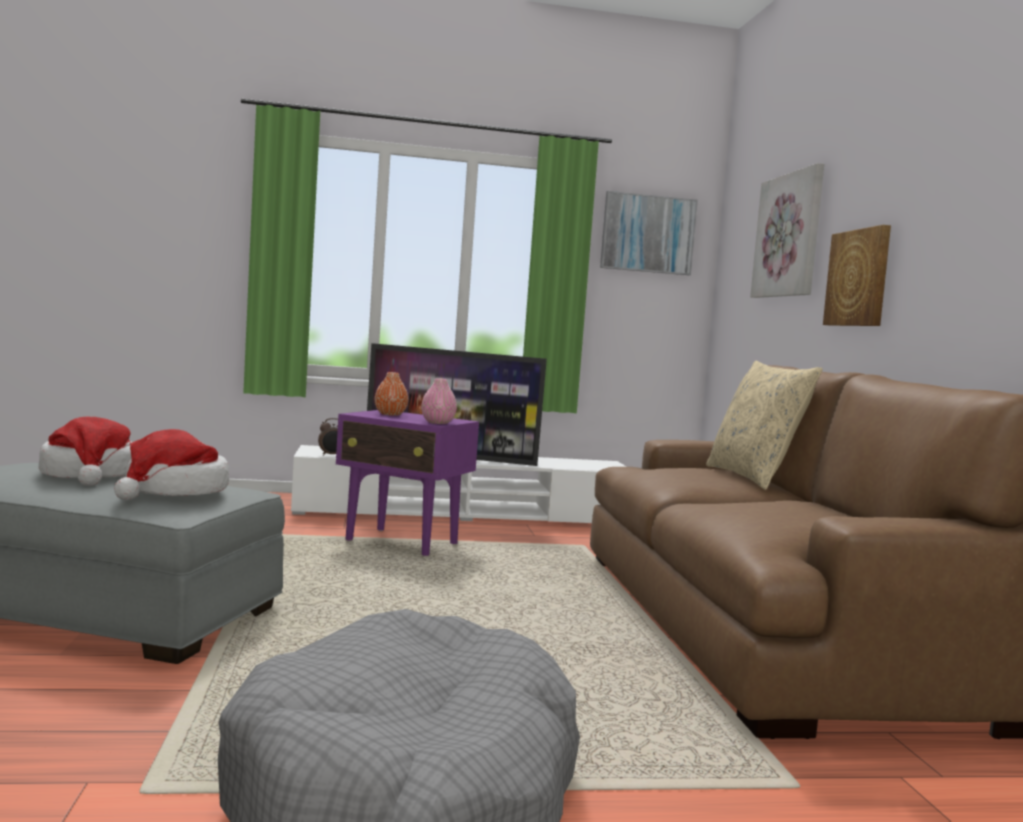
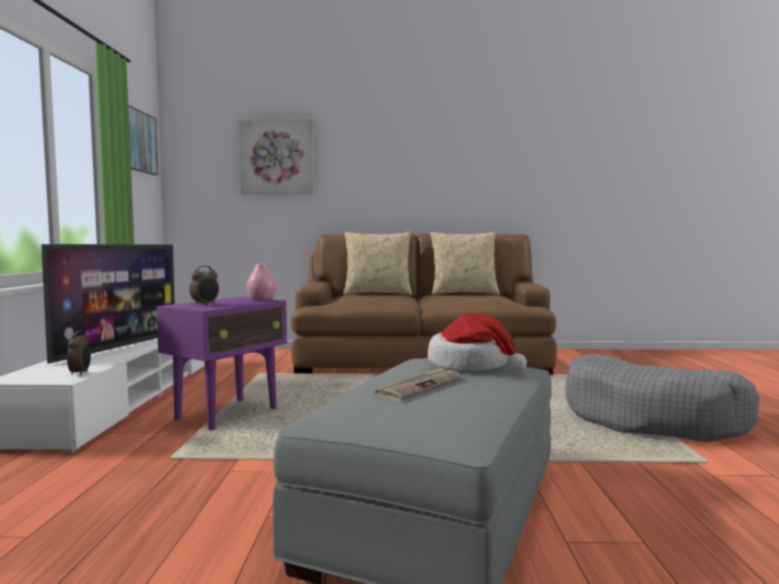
camera: 80 degrees left, 0 degrees up
hat [39,417,132,486] -> newspaper [372,365,462,401]
orange vase [375,372,408,416] -> alarm clock [189,266,219,306]
picture [823,225,891,326] -> none
none -> beige pillow [430,232,500,295]

